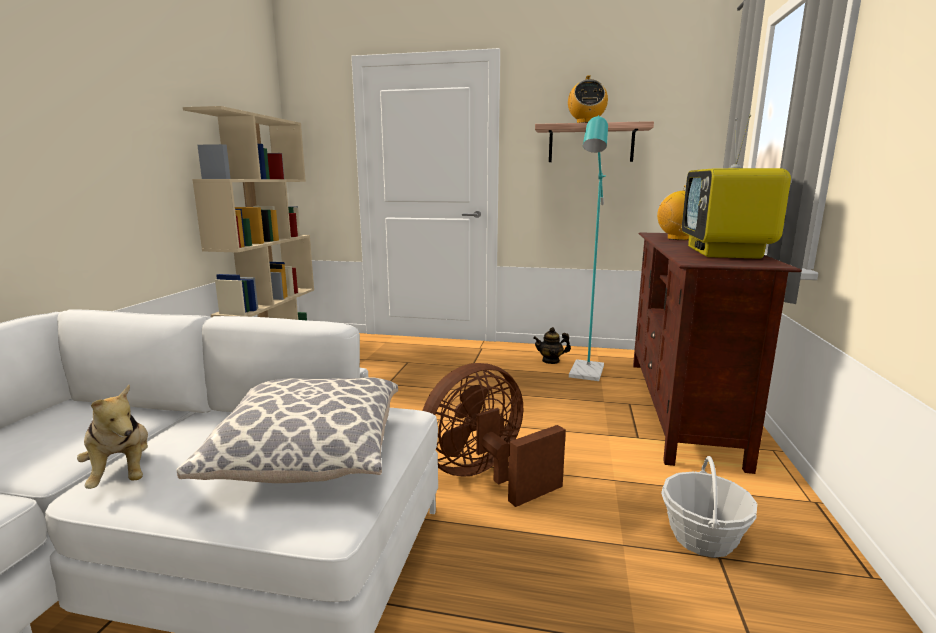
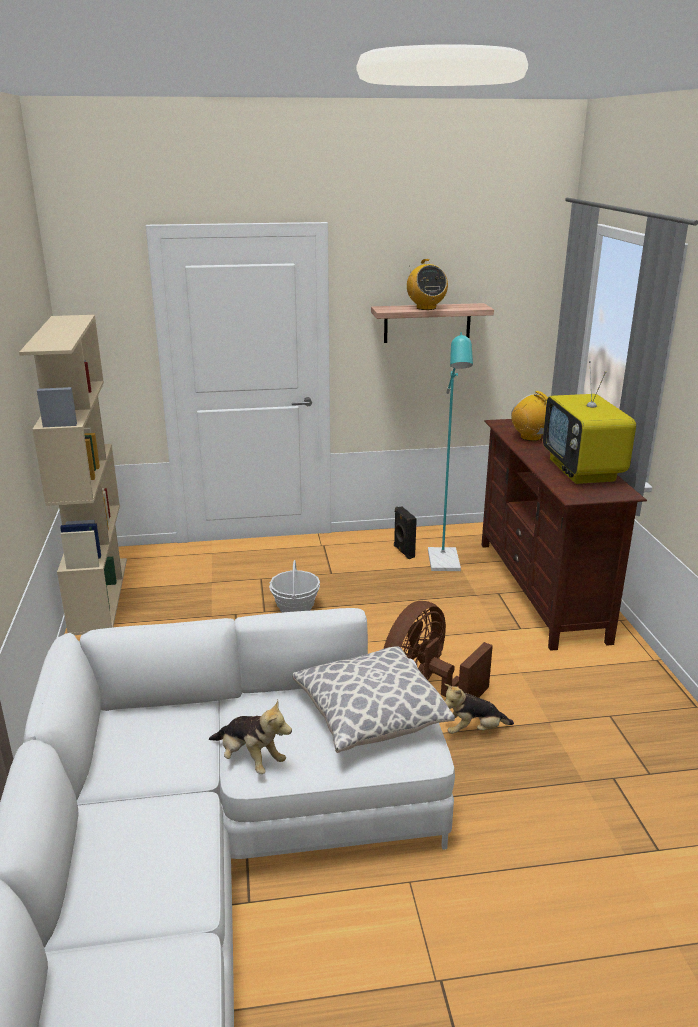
camera: 20 degrees left, 10 degrees up
teapot [533,327,571,364] -> black speaker [394,506,417,559]
basket [661,456,757,558] -> basket moved to [269,560,320,613]
none -> plush toy [444,684,514,734]

